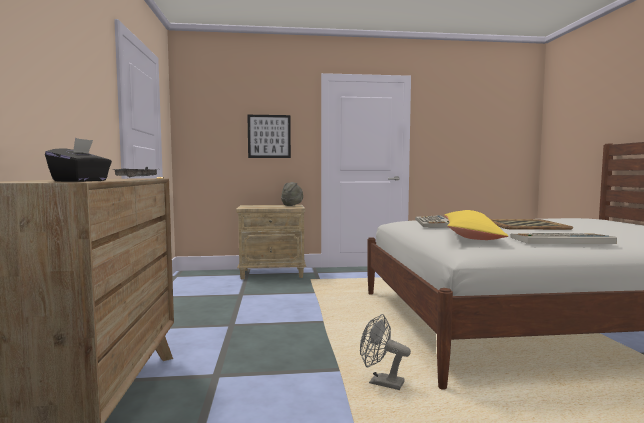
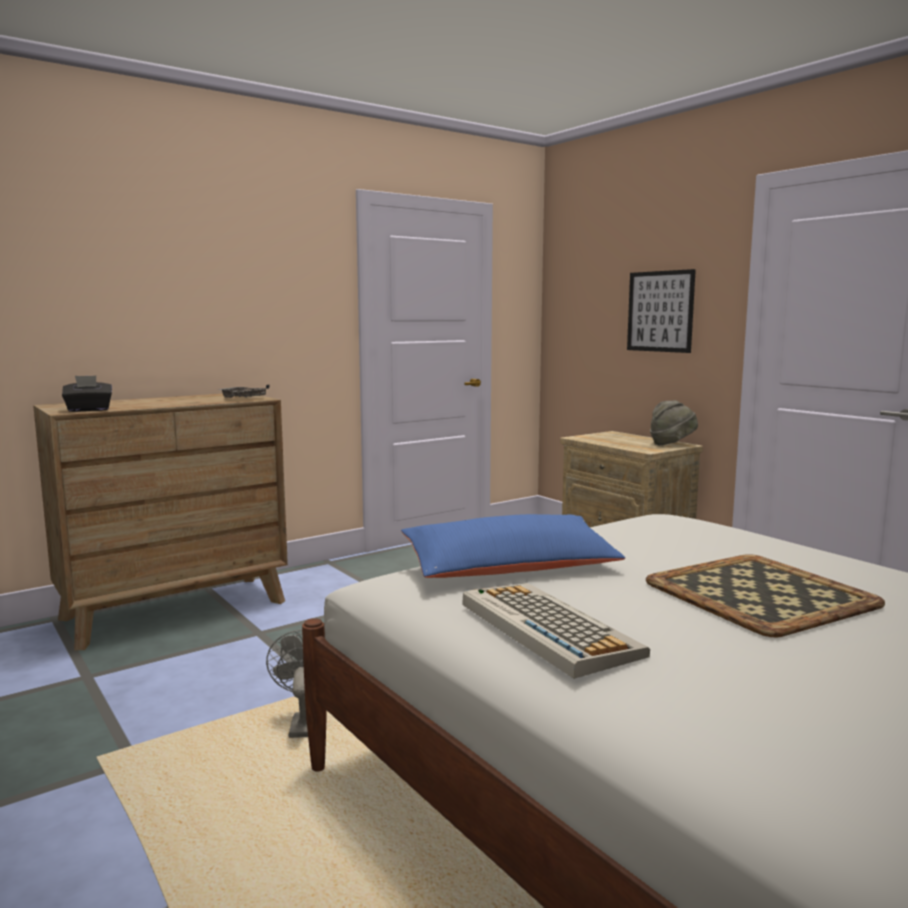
camera: 60 degrees right, 5 degrees up
keyboard [415,215,449,228] -> none
yellow pillow [444,210,508,240] -> blue pillow [401,514,625,578]

